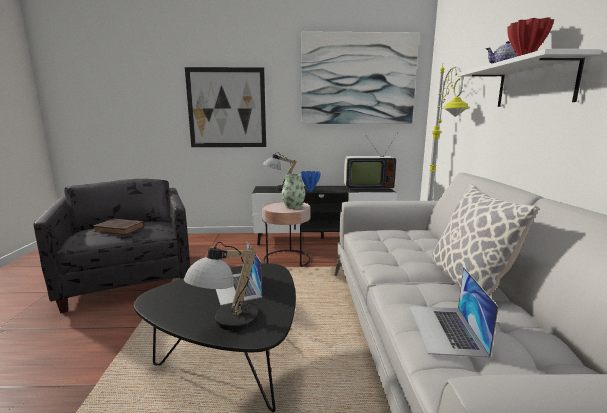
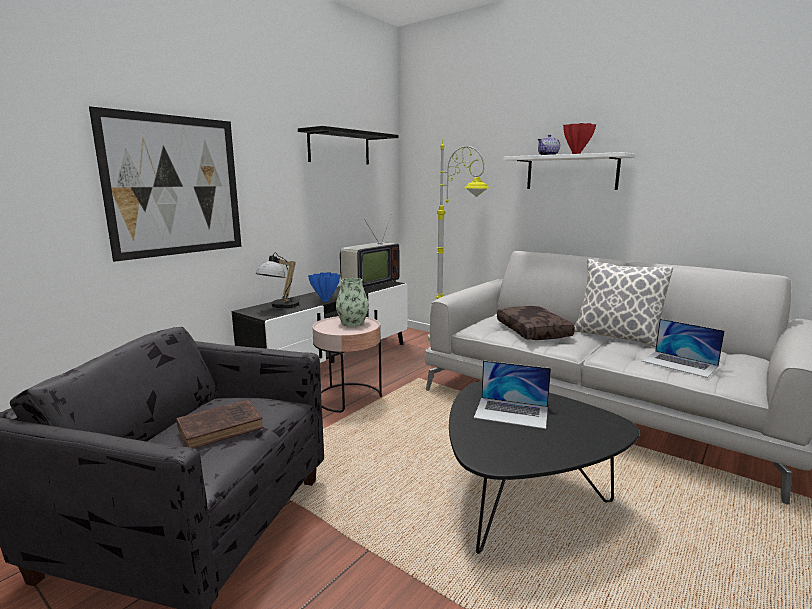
camera: 50 degrees left, 0 degrees up
table lamp [184,242,263,331] -> none
picture [301,31,419,124] -> black shelf [298,126,398,165]
none -> brown pillow [497,306,575,340]

